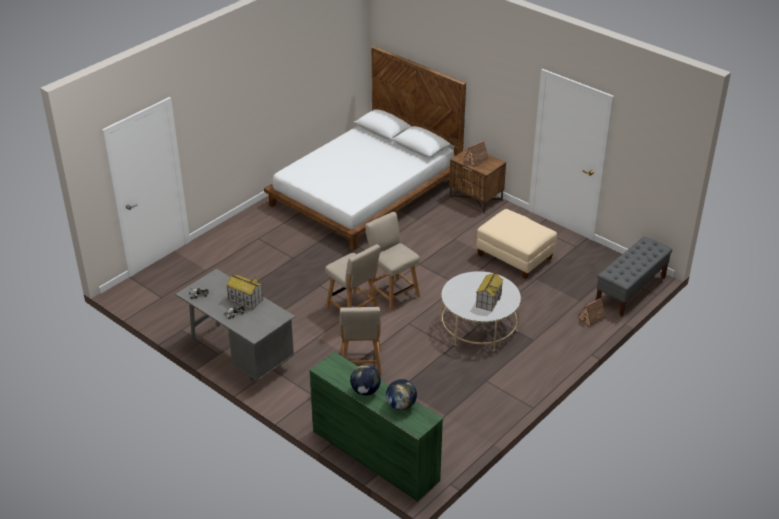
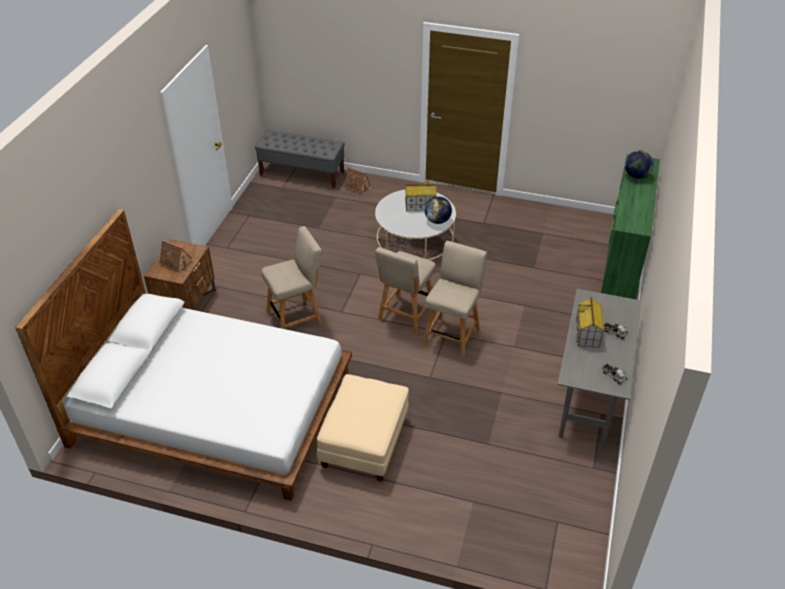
camera: 115 degrees left, 5 degrees up
beige chair [339,307,382,376] -> beige chair moved to [261,226,322,329]
globe [350,365,381,396] -> globe moved to [425,196,452,224]
beige ottoman [476,209,557,279] -> beige ottoman moved to [317,374,409,482]

